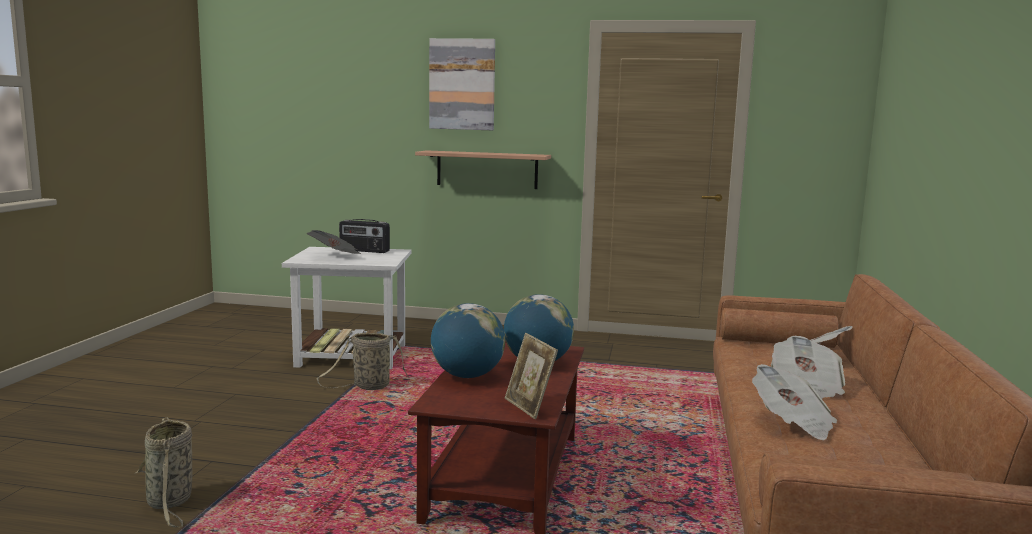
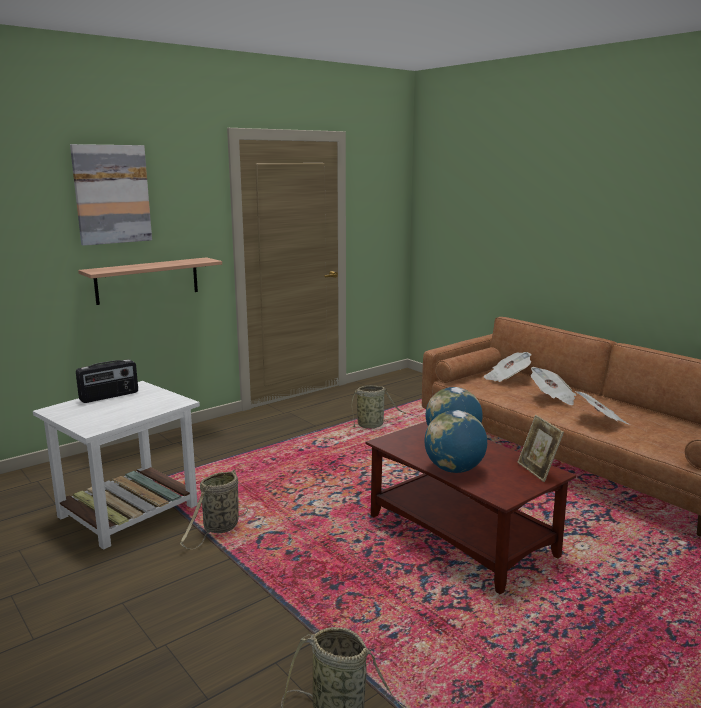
camera: 50 degrees left, 5 degrees up
newspaper [306,230,361,254] -> none
picture frame [505,333,558,419] -> picture frame turned 60 degrees clockwise [517,415,564,482]
none -> basket [345,385,406,429]

